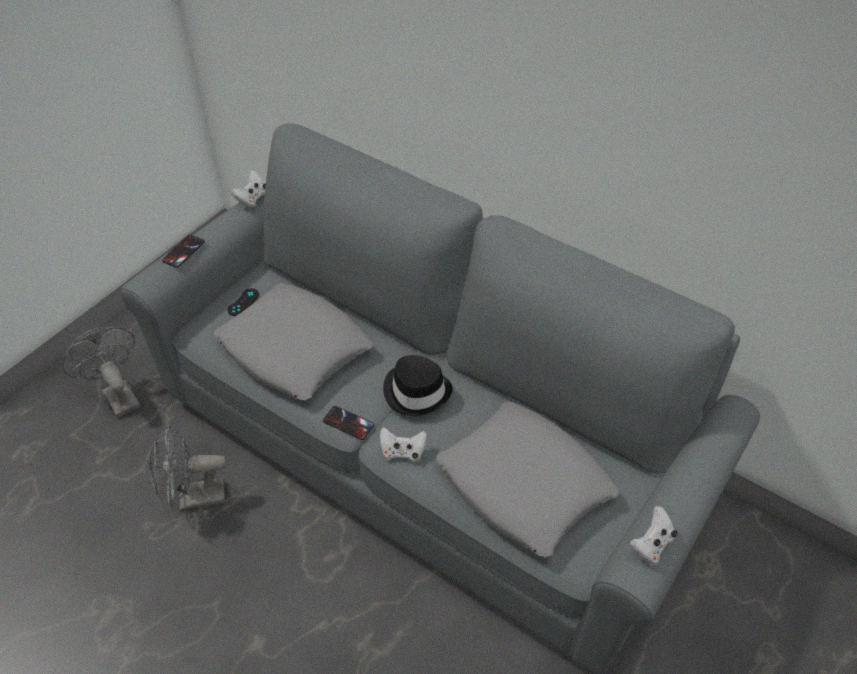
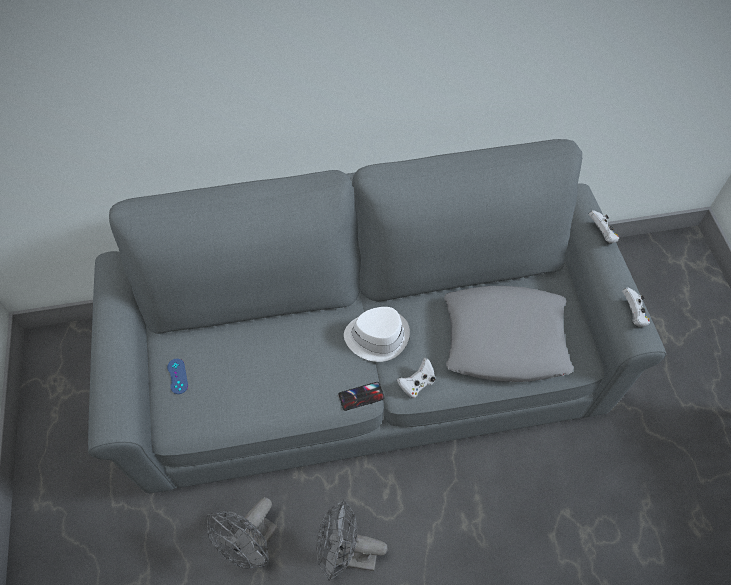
camera: 45 degrees left, 10 degrees up
grey fan [62,327,140,418] -> grey fan moved to [316,499,388,581]
phone [162,234,205,268] -> none
grey pillow [214,283,374,400] -> none
black game controller [227,288,259,316] -> blue game controller [167,359,188,394]
white game controller [231,170,266,208] -> white game controller moved to [588,210,619,243]
black hat [383,355,452,416] -> white hat [344,307,410,362]

